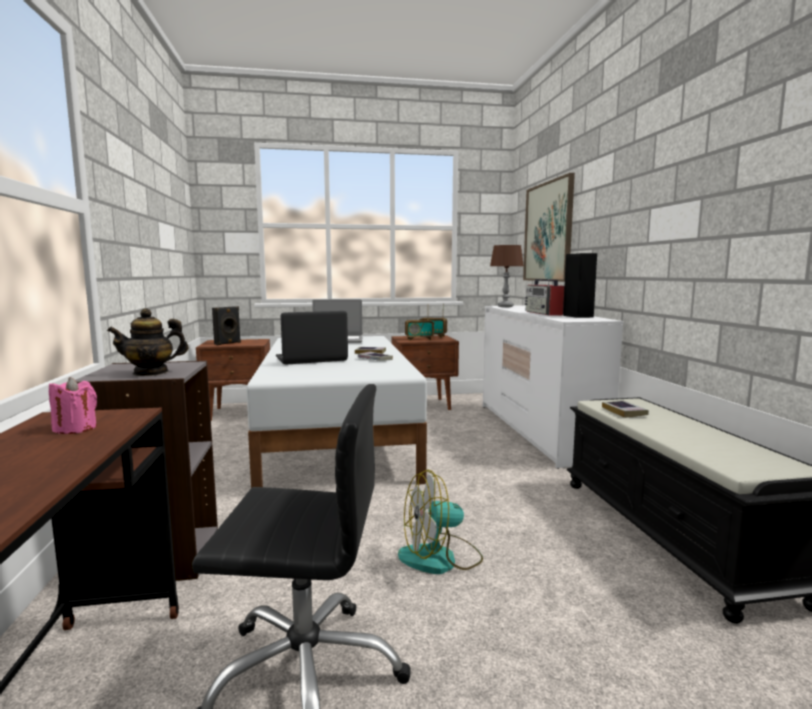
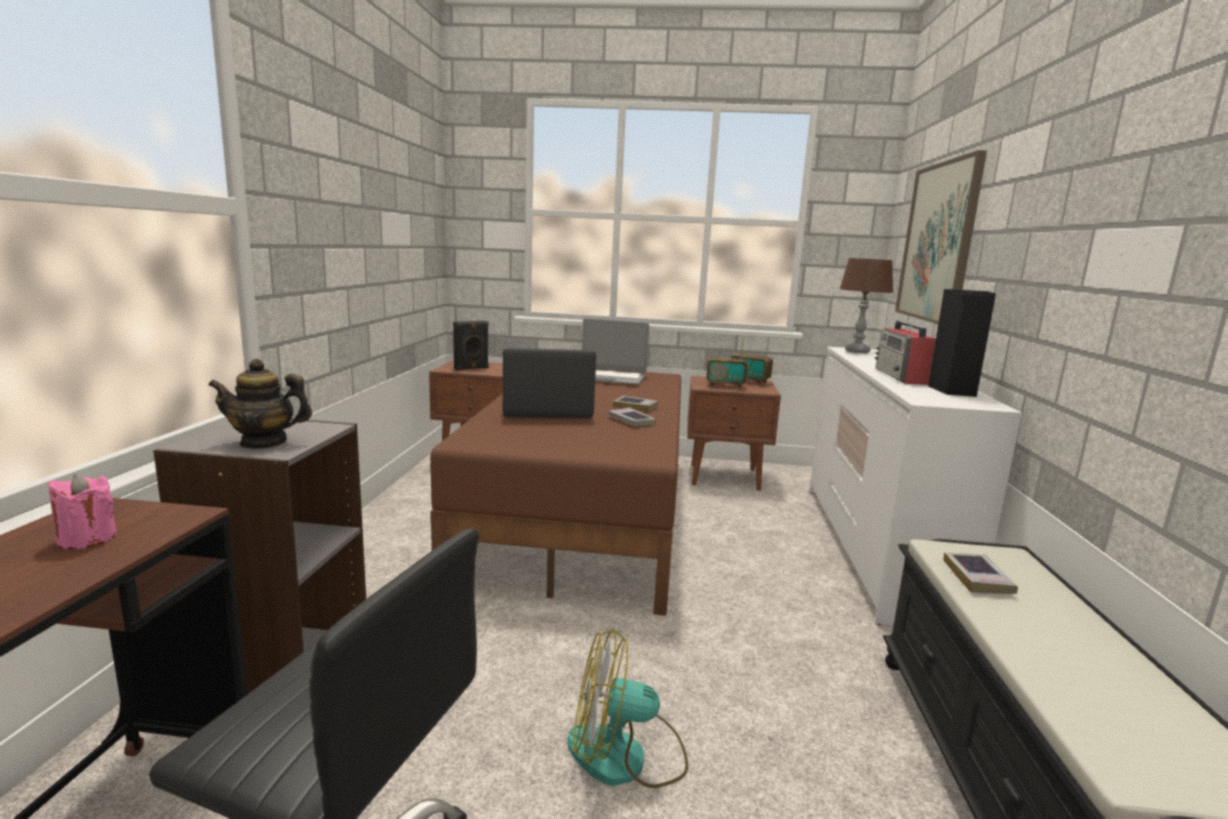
camera: 15 degrees right, 5 degrees up
white bed [246,336,427,488] -> brown bed [430,369,681,616]

